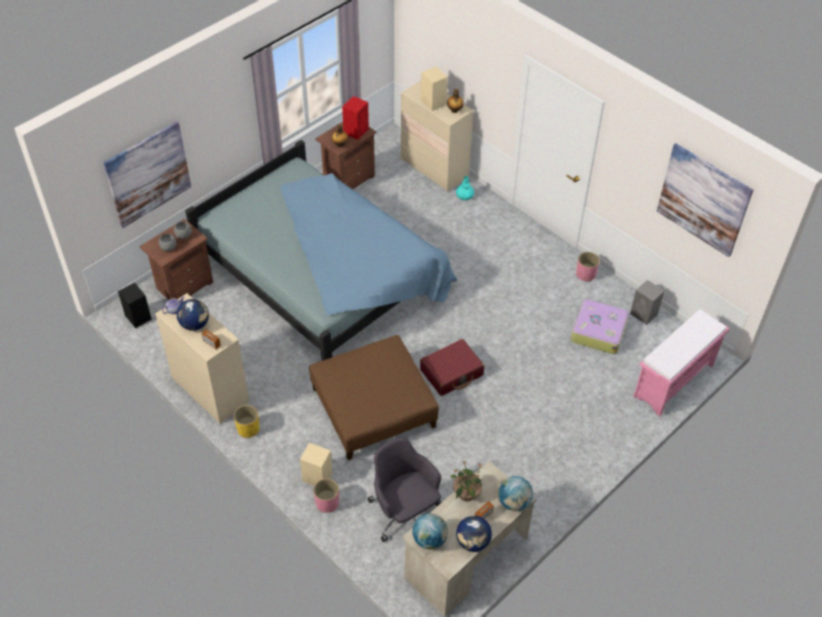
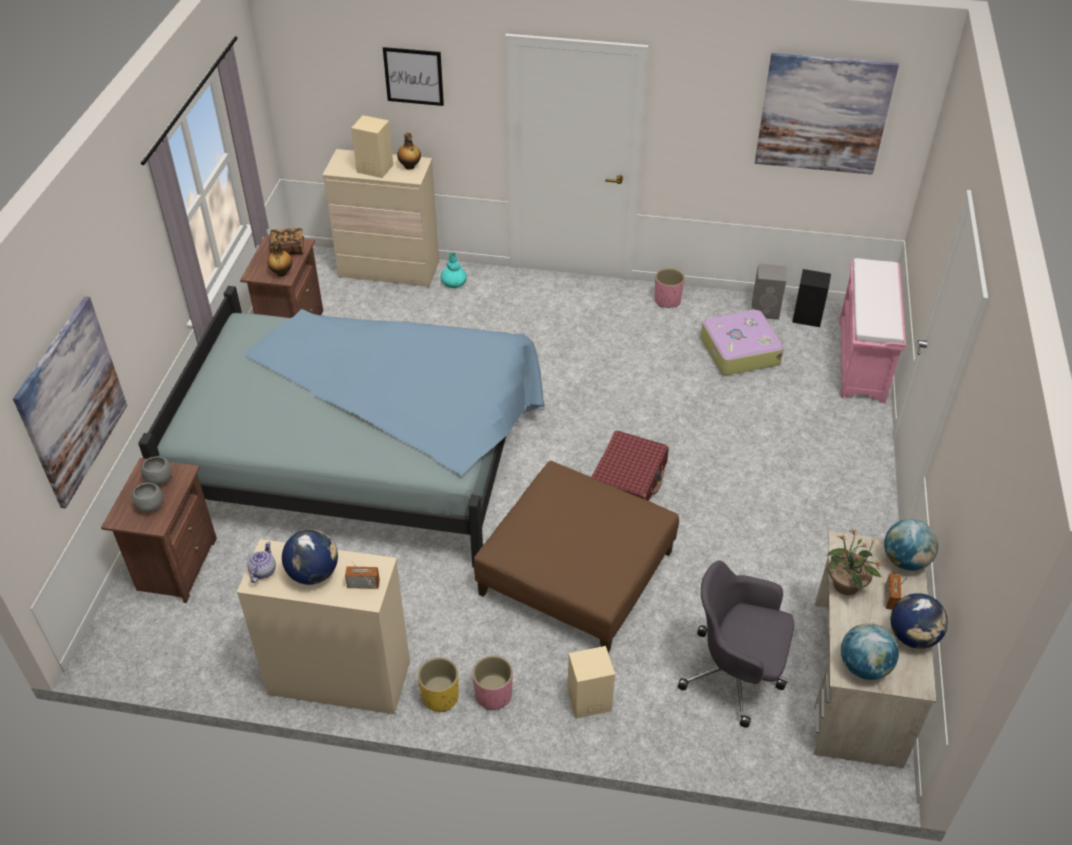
camera: 35 degrees left, 5 degrees down
black speaker [118,283,152,328] -> black speaker moved to [792,269,831,327]
pink planter [313,478,339,513] -> pink planter moved to [473,655,513,710]
red speaker [342,96,369,140] -> book [269,228,304,255]
none -> picture [383,47,444,106]

